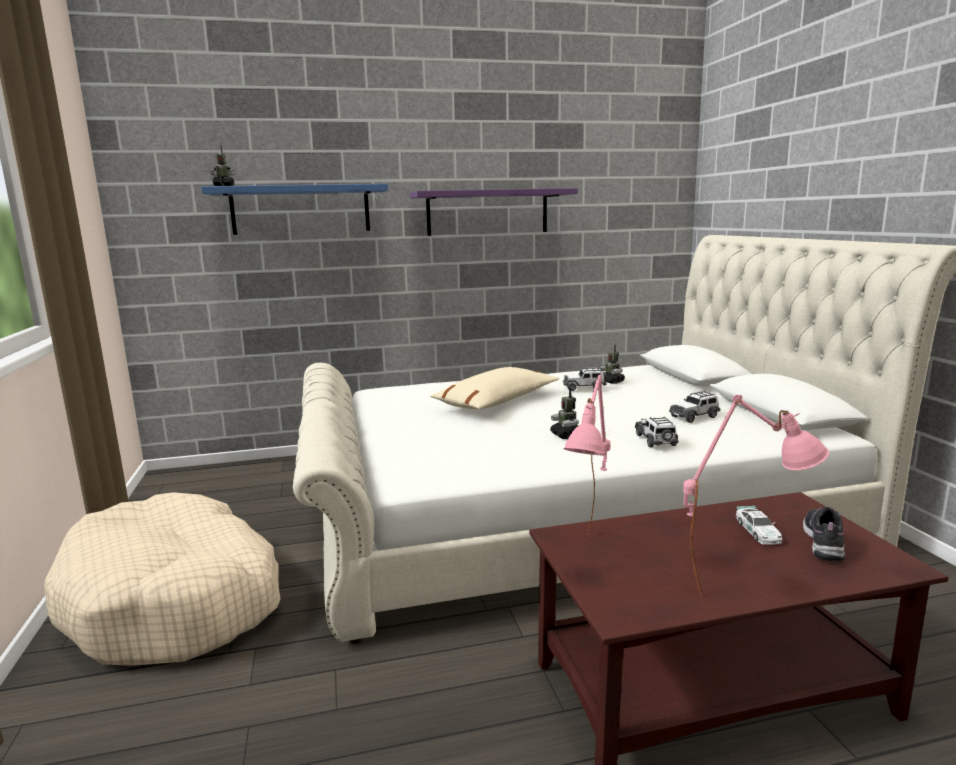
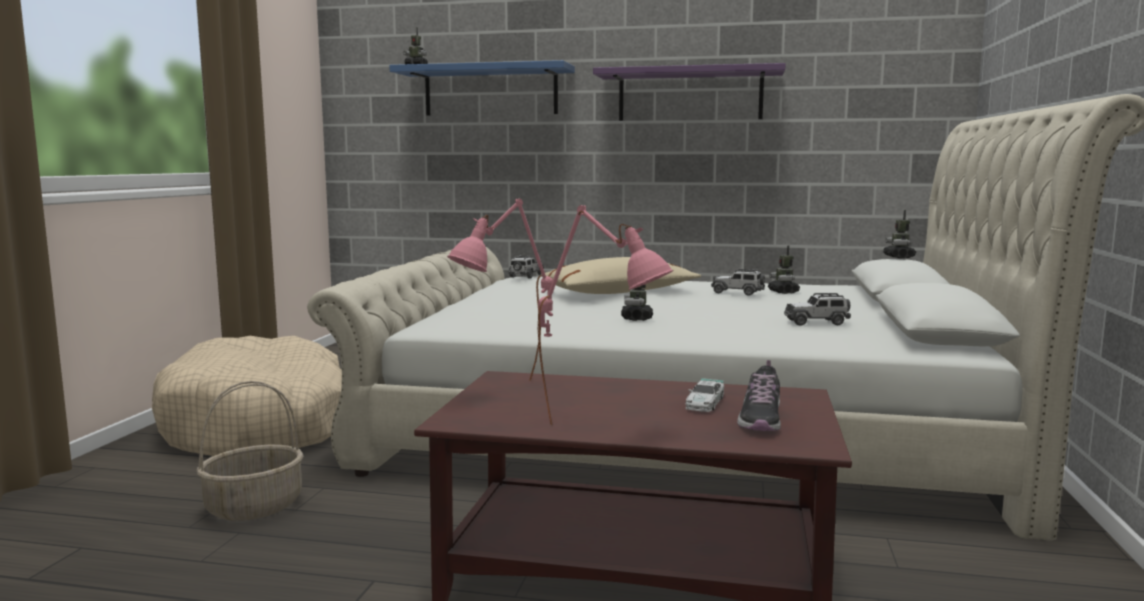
camera: 25 degrees right, 5 degrees down
toy car [635,416,678,447] -> toy car moved to [508,255,544,278]
shoe [803,507,845,561] -> shoe turned 150 degrees clockwise [737,360,781,431]
none -> basket [197,381,304,521]
none -> toy robot [883,210,916,258]

